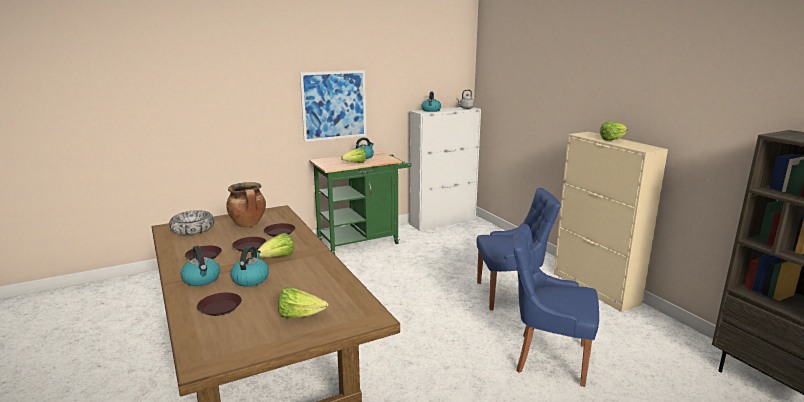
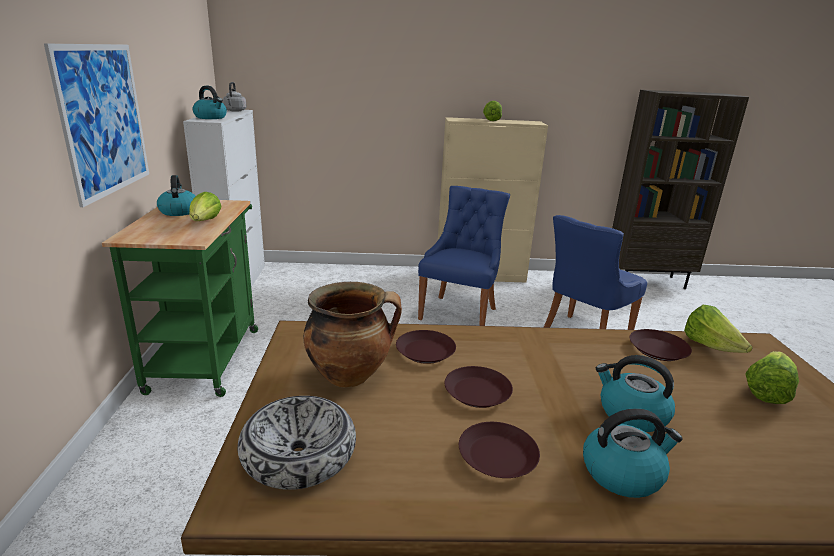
camera: 65 degrees left, 5 degrees up
brown plate [197,293,242,316] -> brown plate moved to [630,329,692,361]
lettuce [258,233,294,257] -> lettuce moved to [684,305,753,353]

